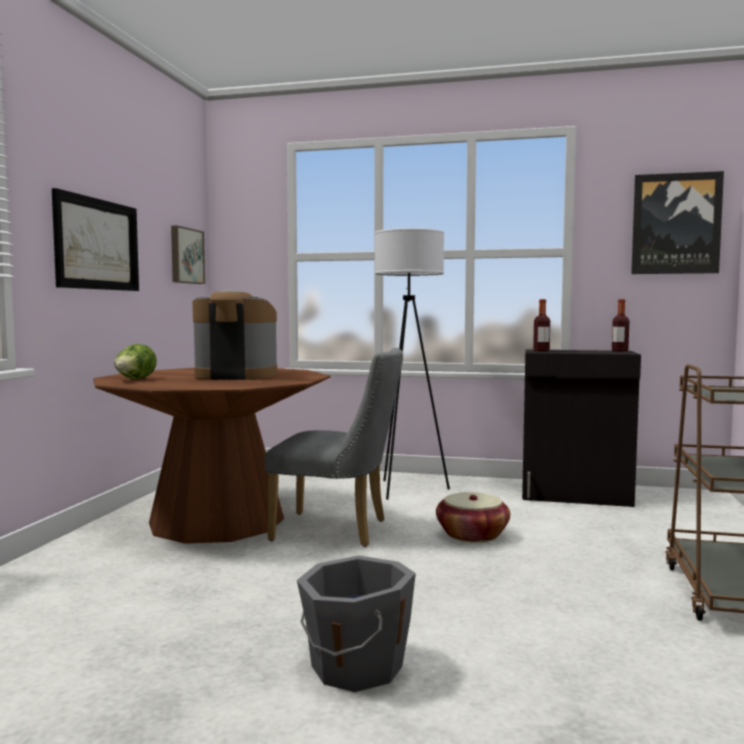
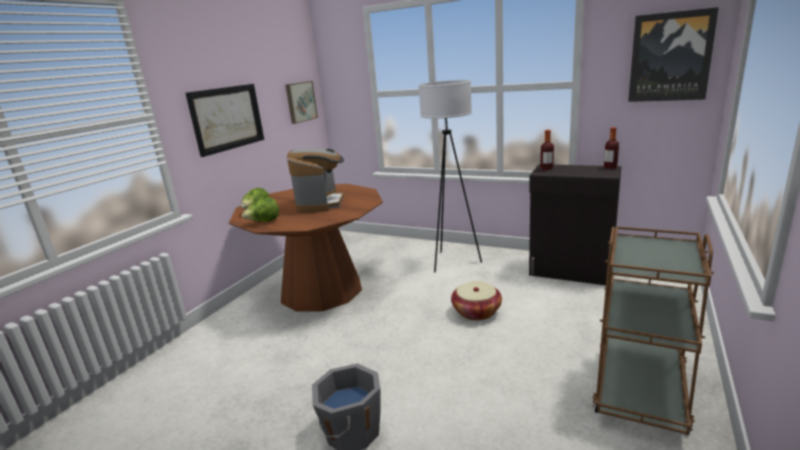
camera: 15 degrees right, 15 degrees up
coffee machine [192,290,277,380] -> coffee machine turned 75 degrees clockwise [287,148,344,213]
grey chair [264,348,403,547] -> none
none -> lettuce [242,197,279,222]

